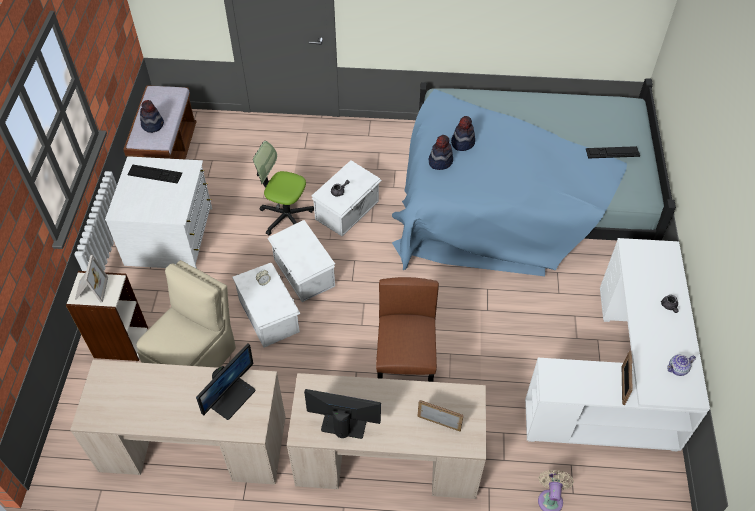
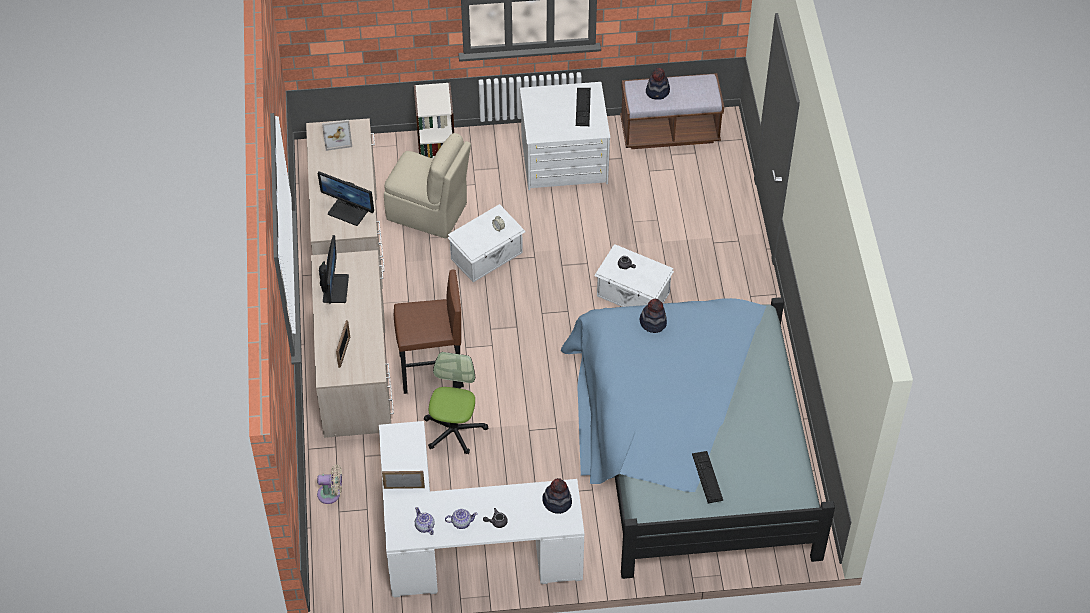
camera: 80 degrees right, 0 degrees up
picture frame [75,255,108,303] -> picture frame moved to [322,120,352,151]
office chair [253,141,314,236] -> office chair moved to [424,352,488,454]
white storage box [267,220,335,302] -> none
hat [451,116,475,151] -> hat moved to [542,478,572,514]
none -> teapot [445,509,478,529]

